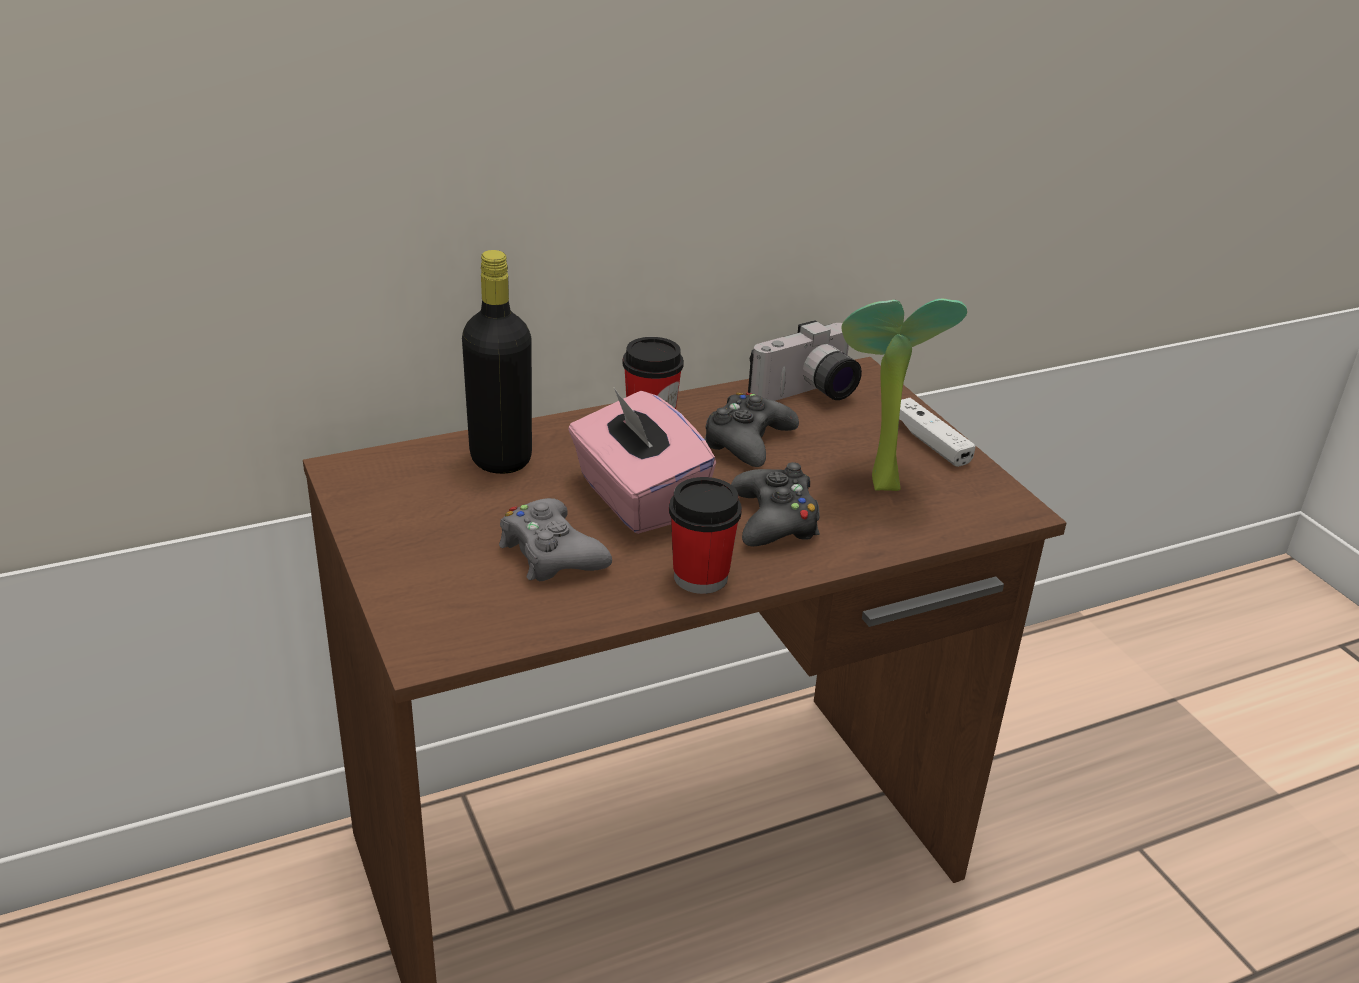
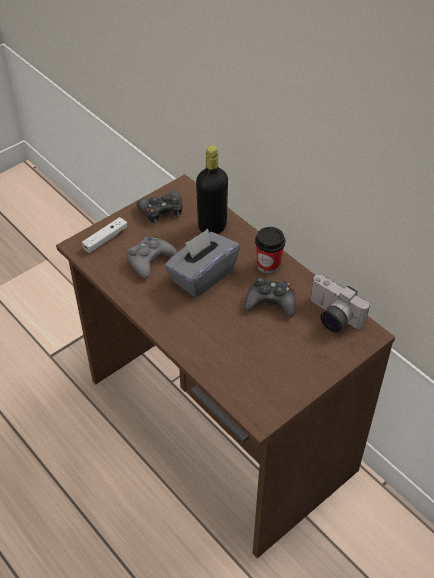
camera: 75 degrees right, 15 degrees up
pink tissue box [568,388,716,534] -> grey tissue box [165,229,240,298]
cup [669,477,742,594] -> none
black game controller [731,462,820,546] -> black game controller moved to [136,191,182,224]
potted plant [842,299,967,491] -> none
white game controller [899,398,976,467] -> white game controller moved to [82,217,128,253]

